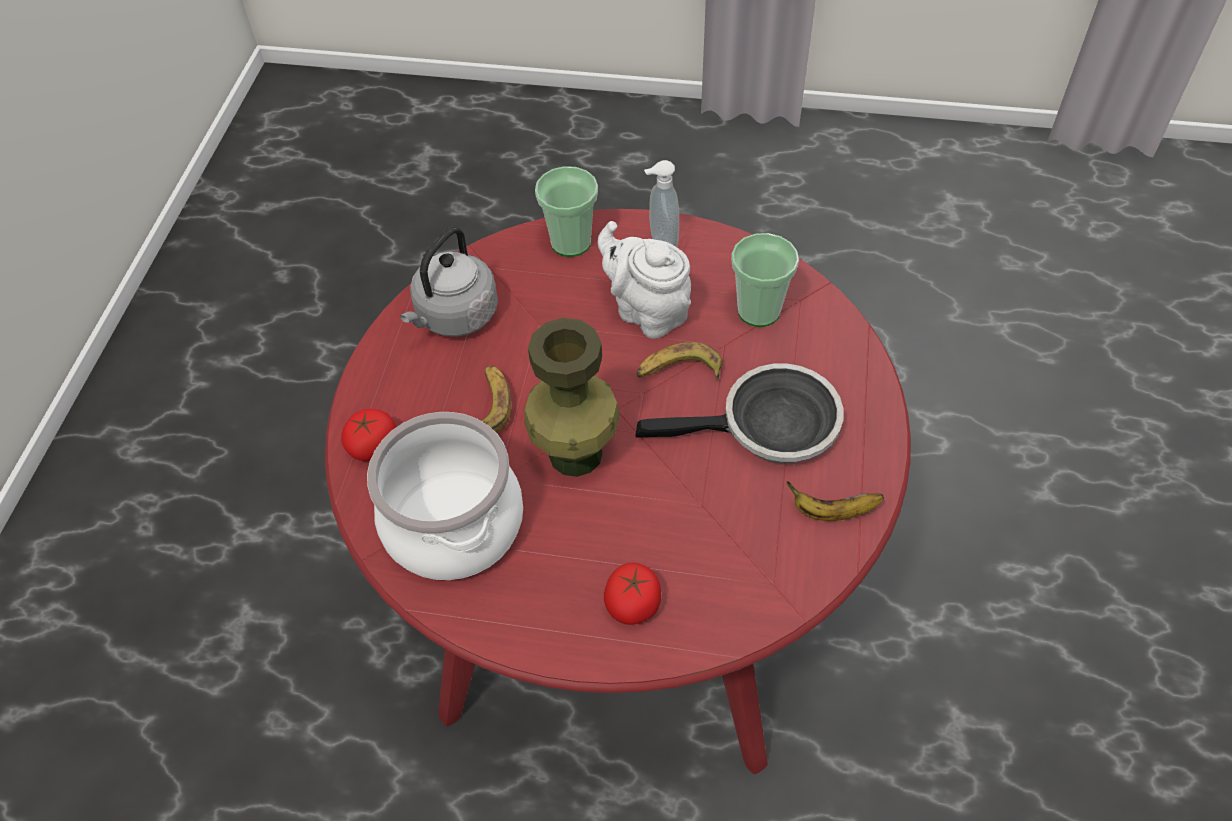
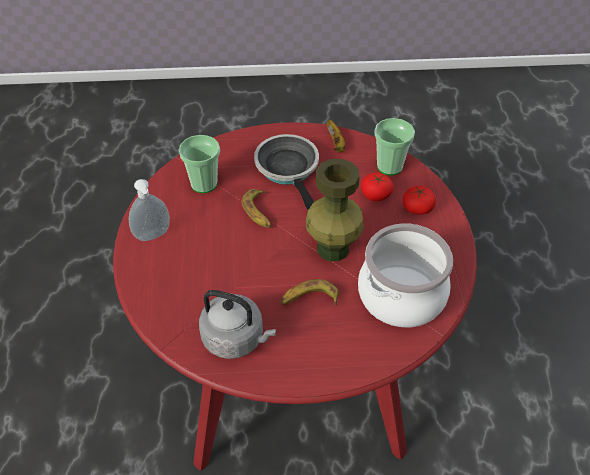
camera: 105 degrees left, 5 degrees down
tomato [341,409,396,461] -> tomato moved to [361,172,394,201]
cup [535,166,598,257] -> cup moved to [374,118,415,176]
white teapot [597,221,691,338] -> none

